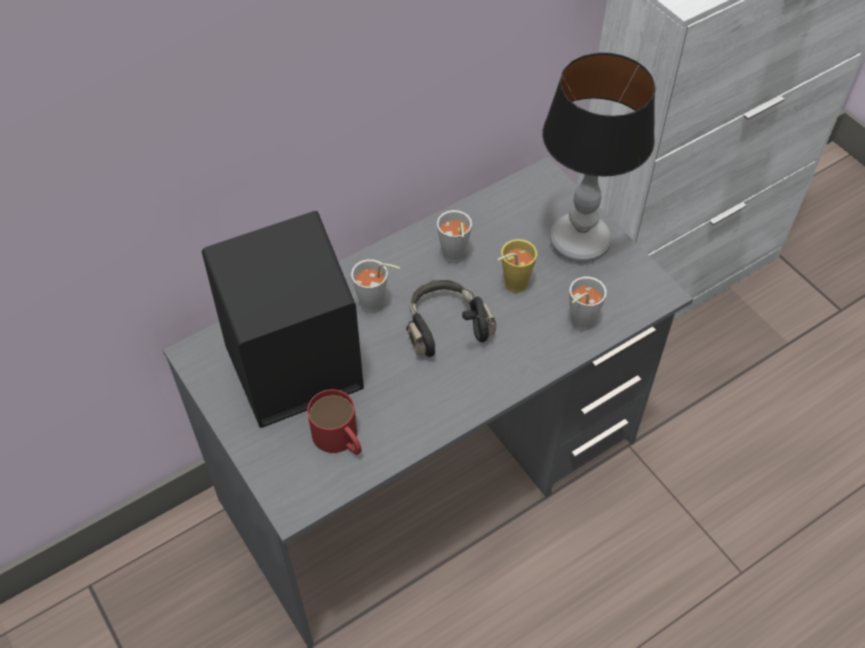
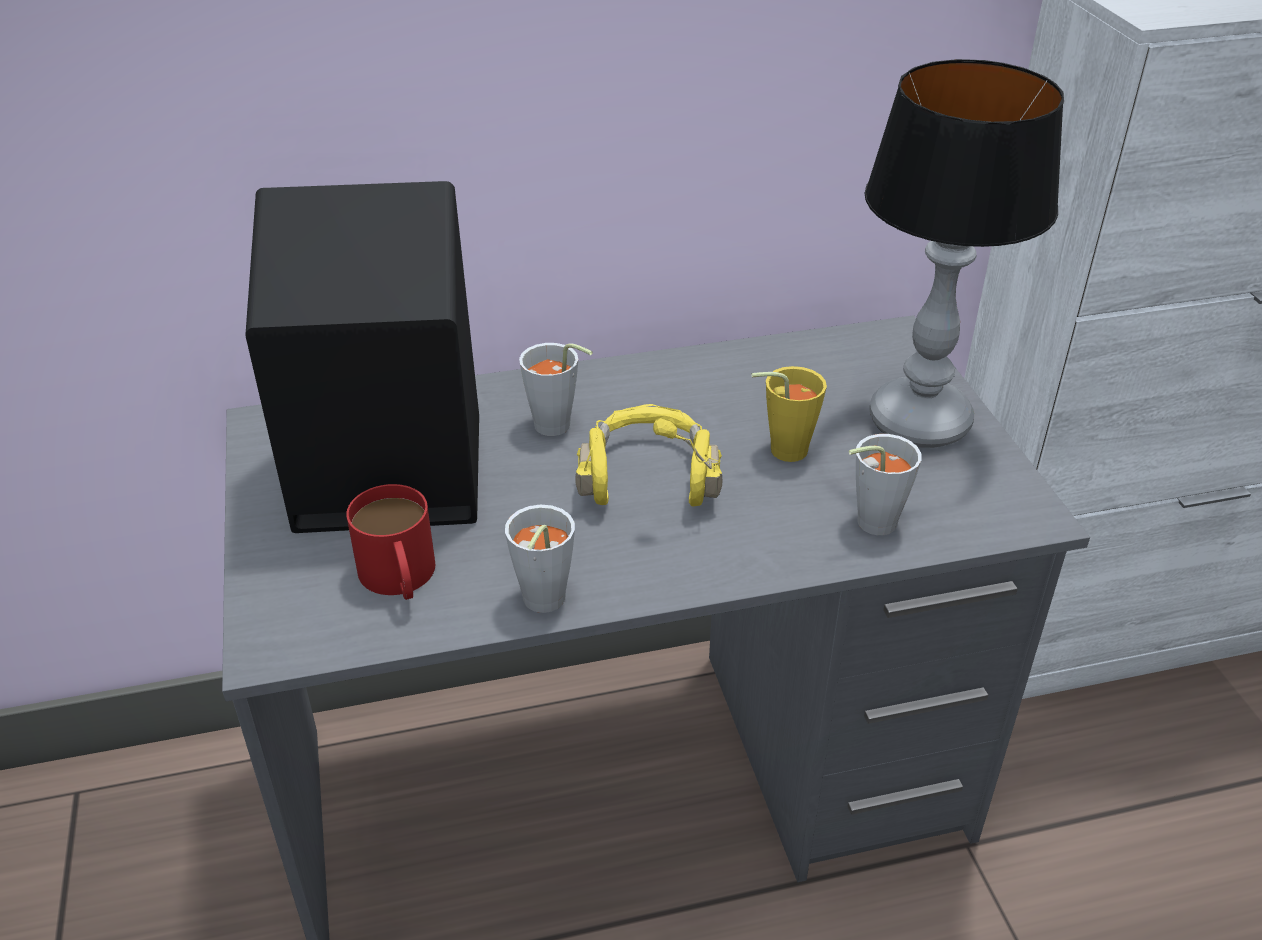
camera: 20 degrees right, 15 degrees down
black headphones [406,280,496,357] -> yellow headphones [575,404,722,507]
grey cup [437,210,472,264] -> grey cup moved to [505,504,575,613]

